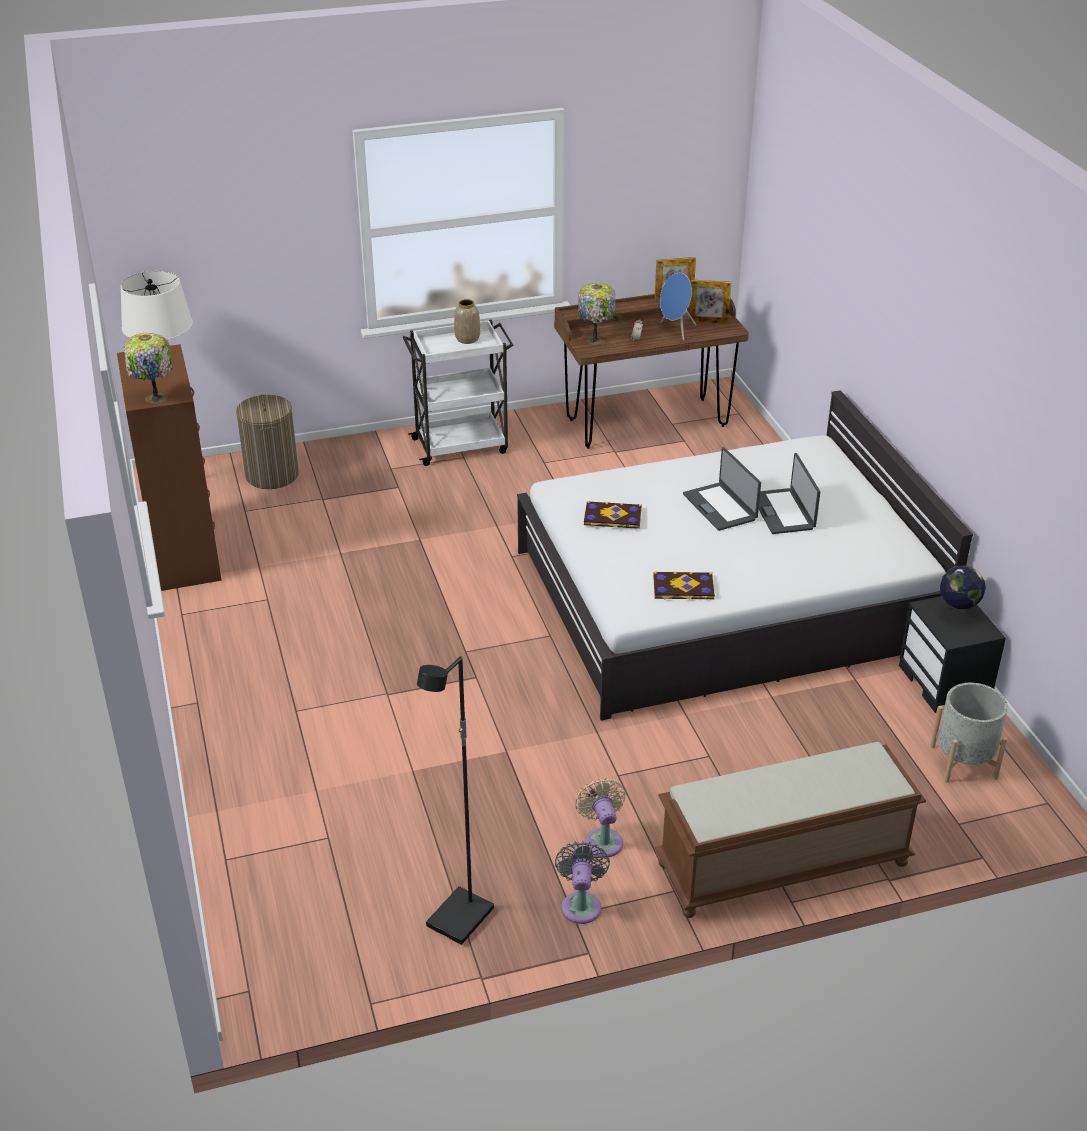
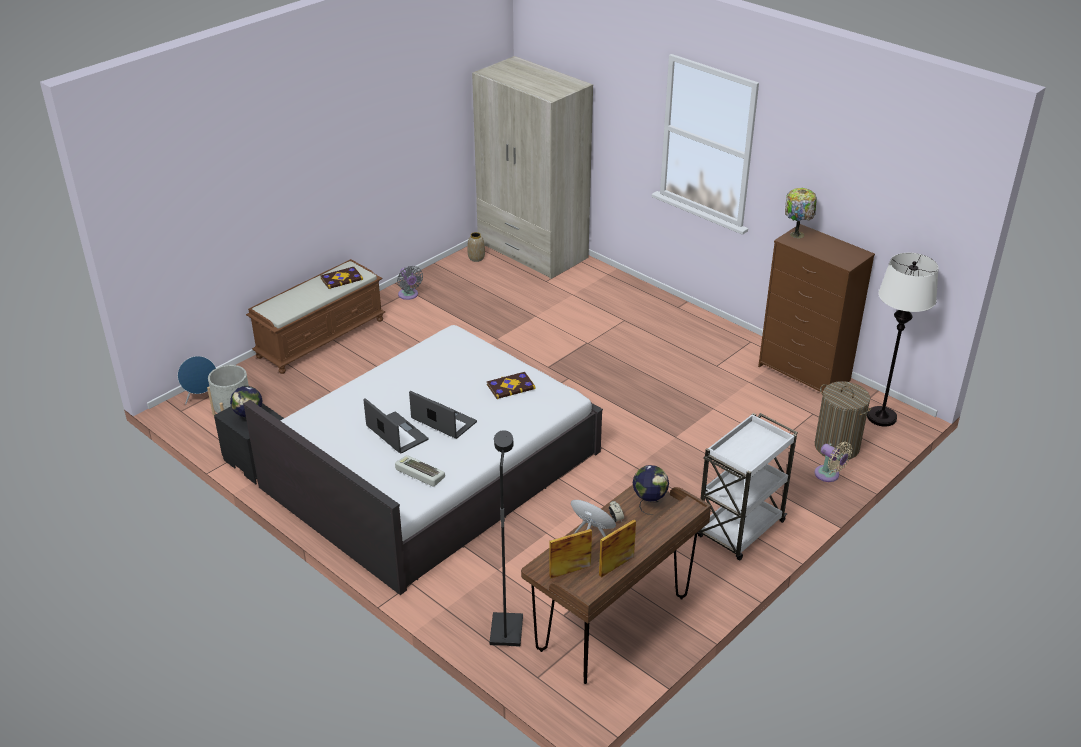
camera: 150 degrees right, 0 degrees up
black floor lamp [417,656,494,945] -> black floor lamp moved to [490,430,523,647]
vase [454,299,480,344] -> vase moved to [467,232,485,262]
beige fan [575,778,626,858] -> beige fan moved to [814,442,852,482]
table lamp [578,283,616,345] -> globe [633,465,669,515]
book [653,572,715,600] -> book moved to [320,267,363,289]
none -> blue speaker [178,356,216,404]
none -> keyboard [395,455,445,487]
none -> beige wardrobe [472,56,593,279]

